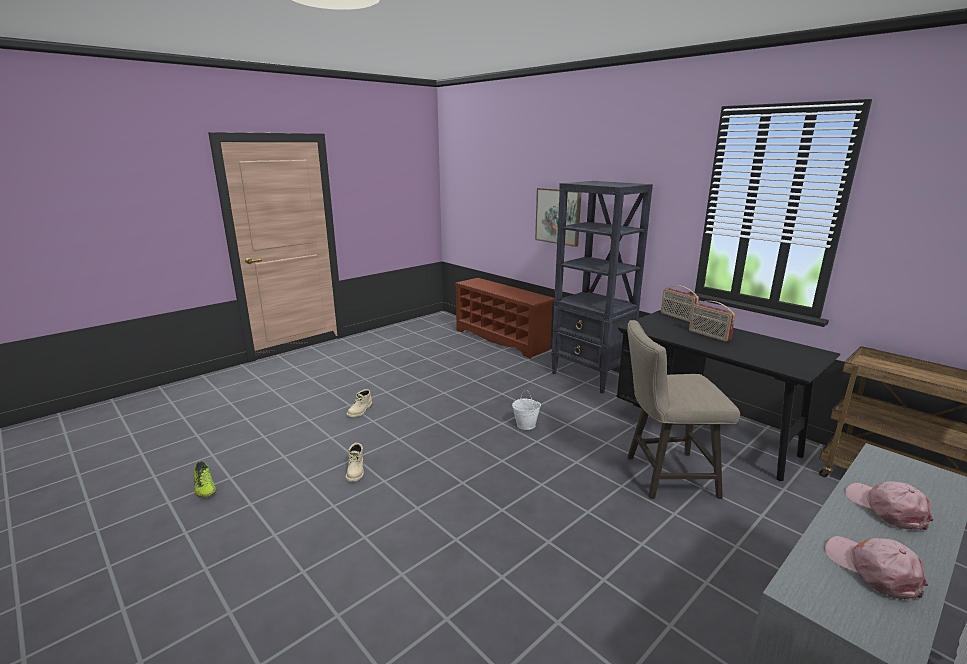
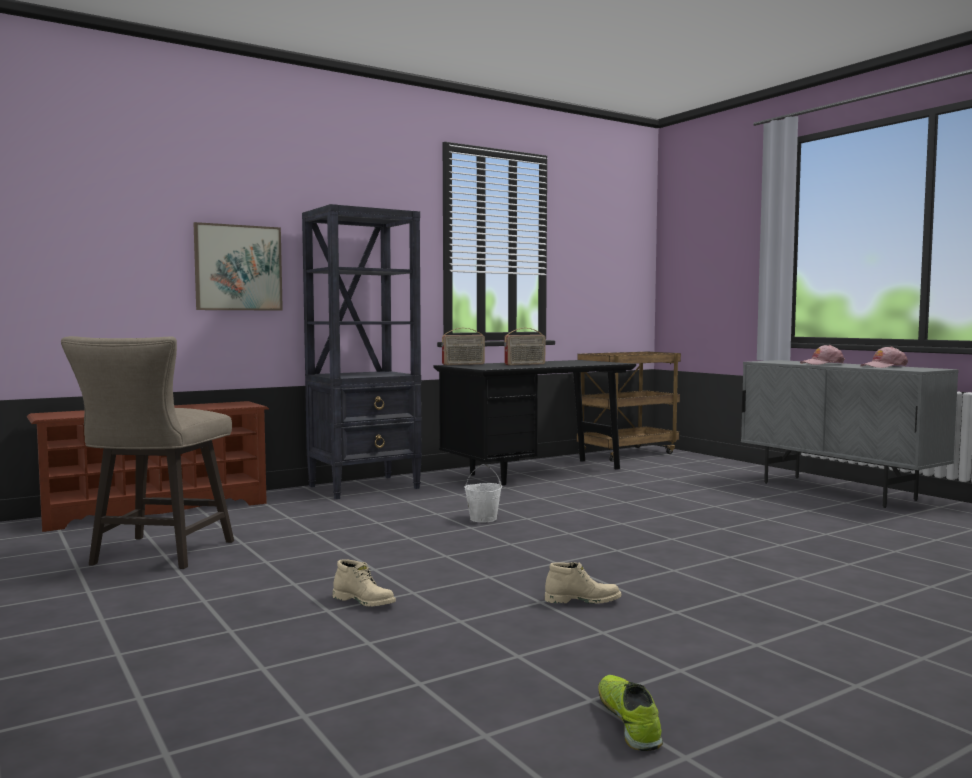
camera: 80 degrees left, 15 degrees down
shoe [194,461,216,498] -> shoe turned 75 degrees counterclockwise [598,675,663,751]
beige stool [627,320,740,499] -> beige stool moved to [61,336,234,569]

